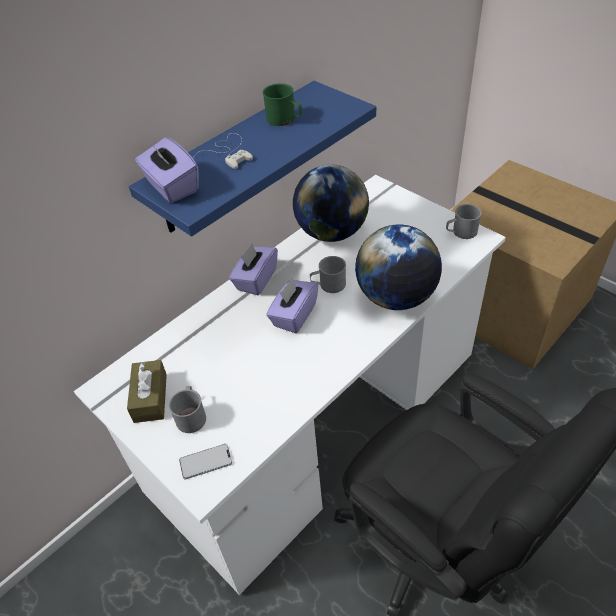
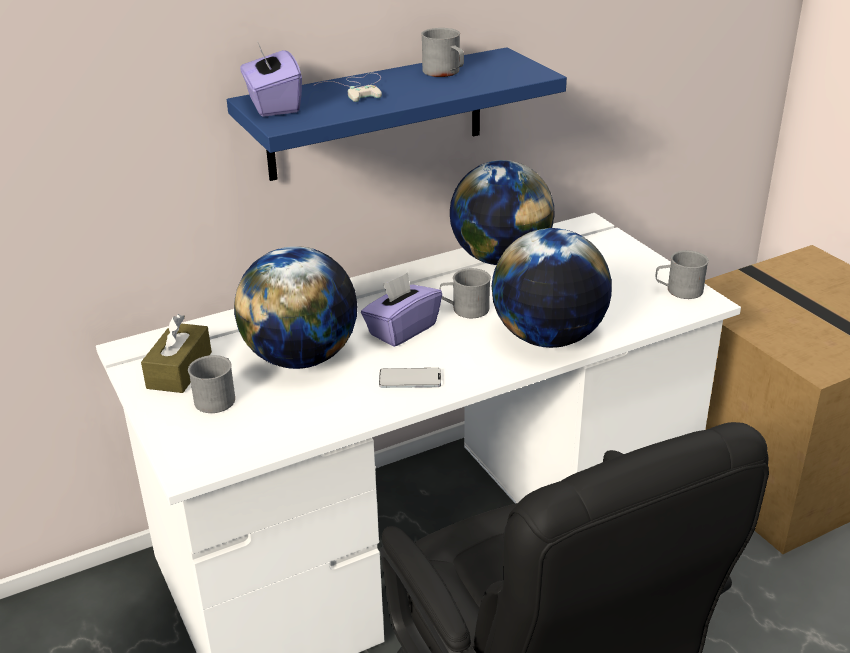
camera: 15 degrees right, 15 degrees down
phone [179,444,232,479] -> phone moved to [379,368,441,388]
purple tissue box [229,244,278,295] -> none
green mug [262,83,302,126] -> grey mug [421,28,464,77]
none -> globe [234,246,357,369]

